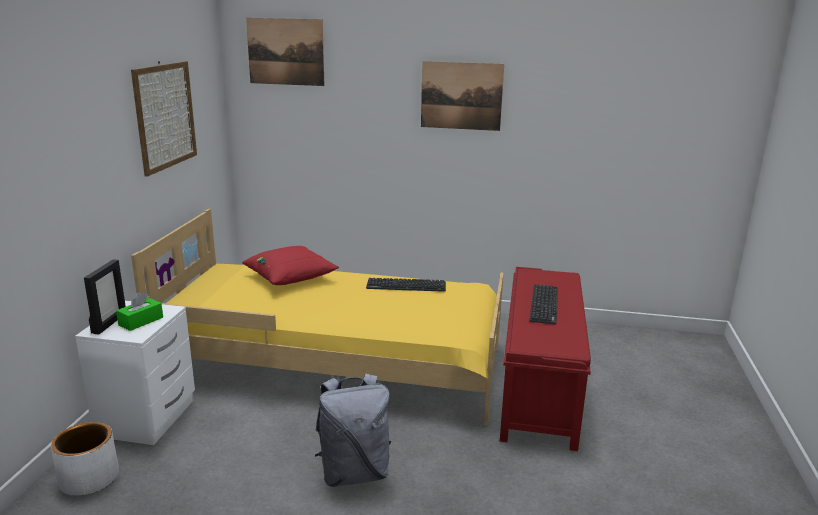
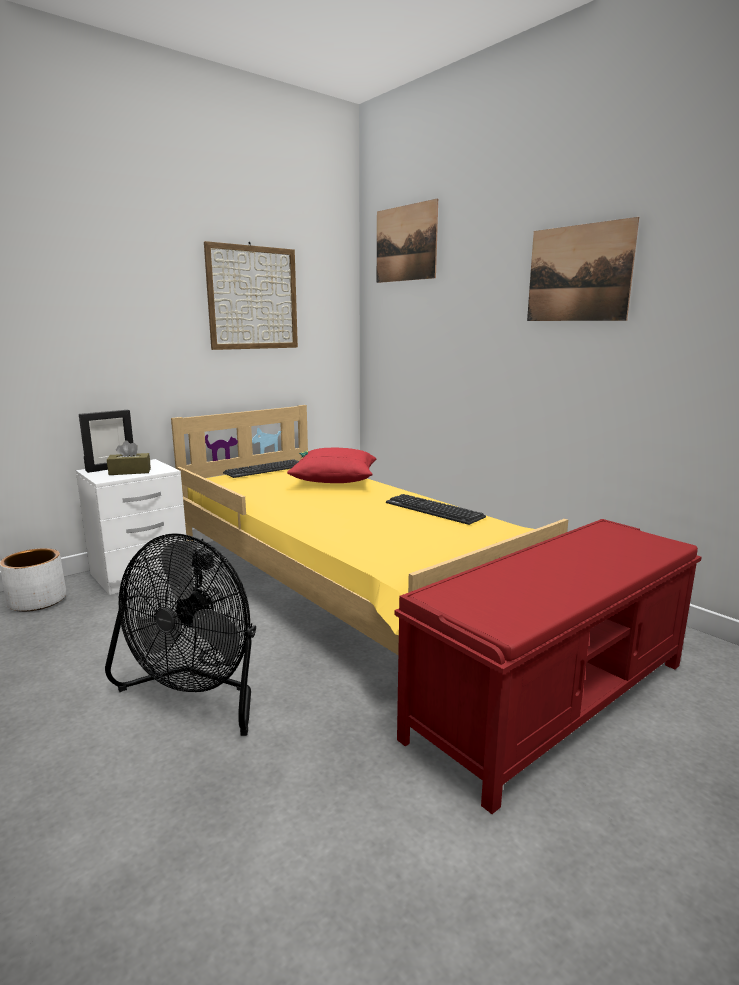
camera: 40 degrees right, 5 degrees down
green tissue box [116,292,163,331] -> brown tissue box [107,441,151,475]
grey backpack [315,373,391,487] -> black fan [105,533,256,736]
keyboard [529,284,558,324] -> keyboard moved to [223,459,299,478]

